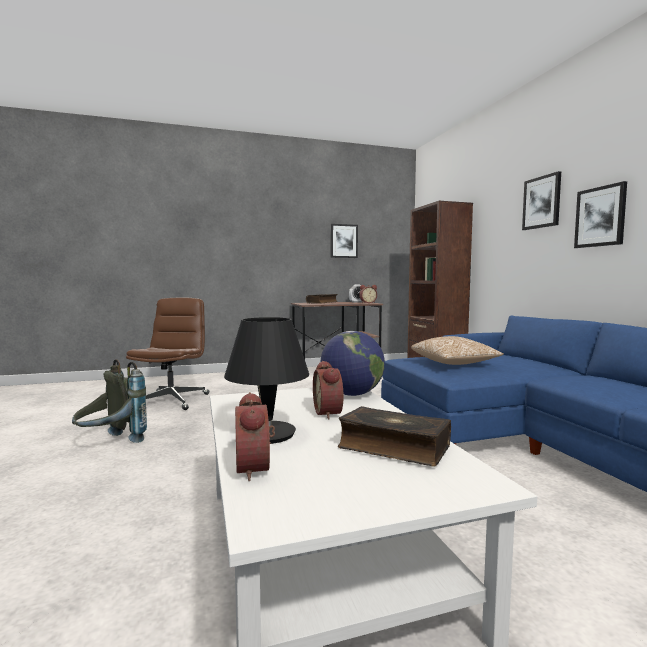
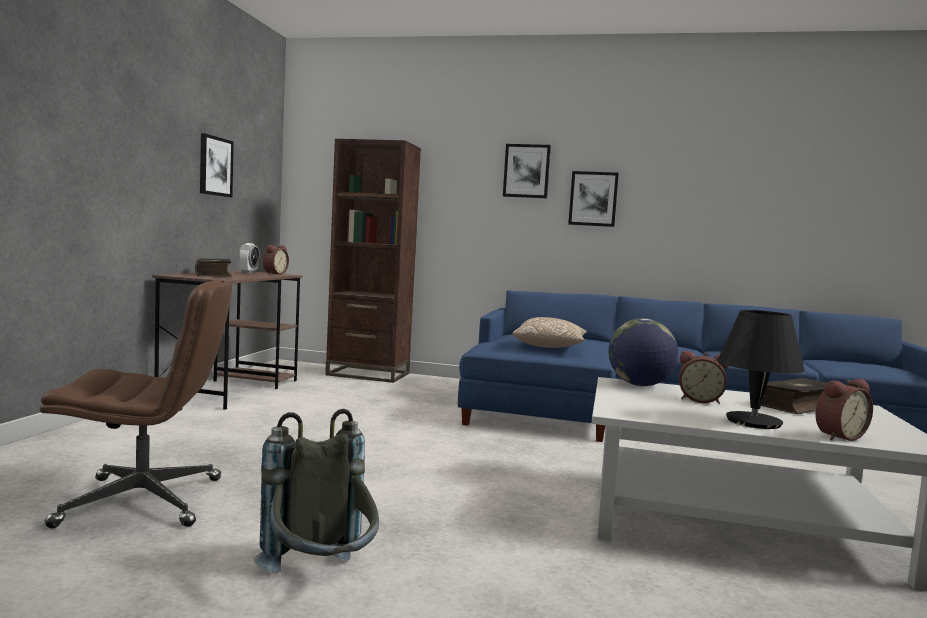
camera: 60 degrees left, 0 degrees up
brown office chair [126,298,209,410] -> brown office chair turned 135 degrees clockwise [40,280,232,528]
alarm clock [235,392,275,481] -> alarm clock turned 45 degrees counterclockwise [816,379,873,441]

